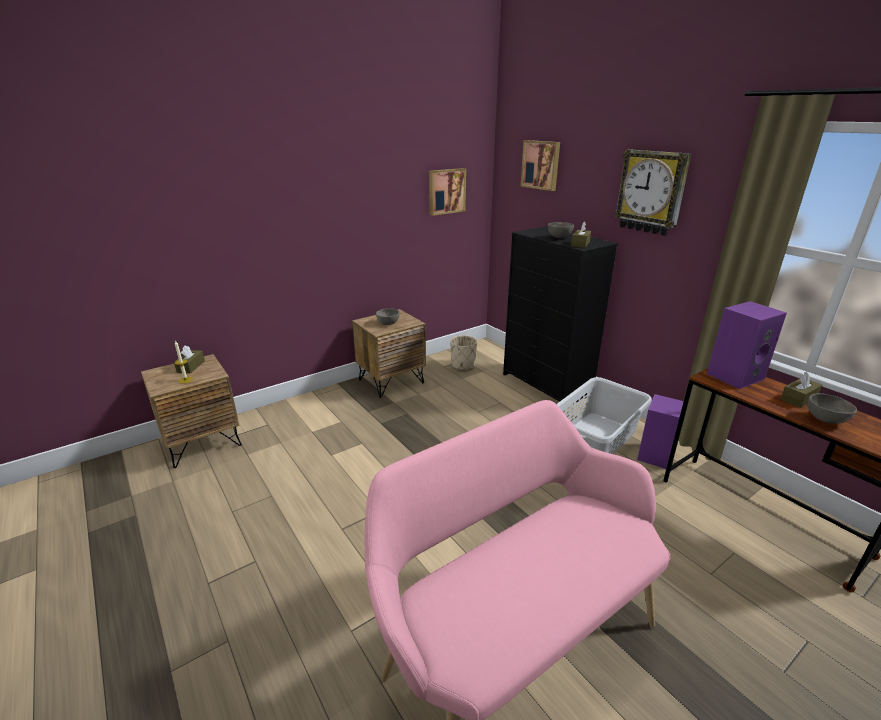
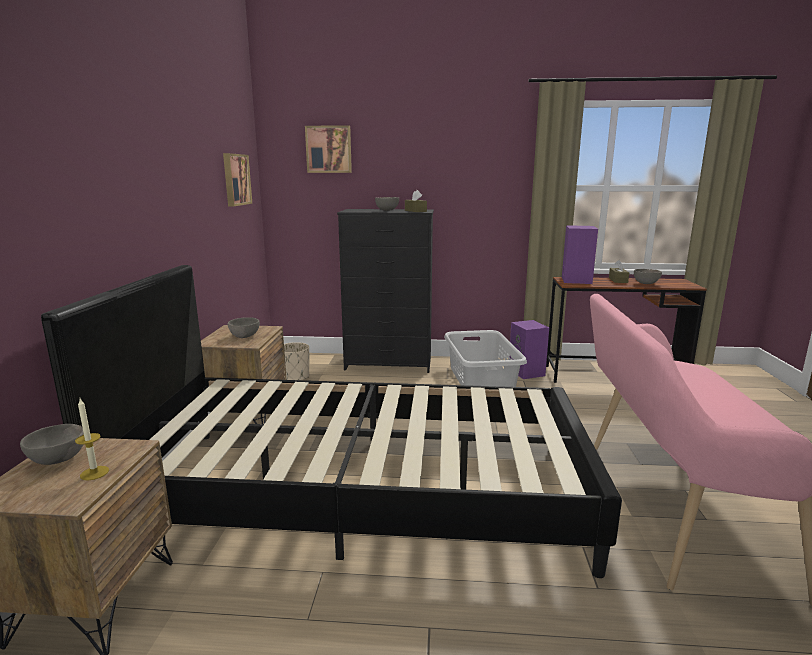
camera: 50 degrees left, 10 degrees down
brown tissue box [174,346,205,373] -> grey bowl [20,424,84,465]
wall clock [614,149,691,236] -> none
none -> black bed [41,265,622,578]

